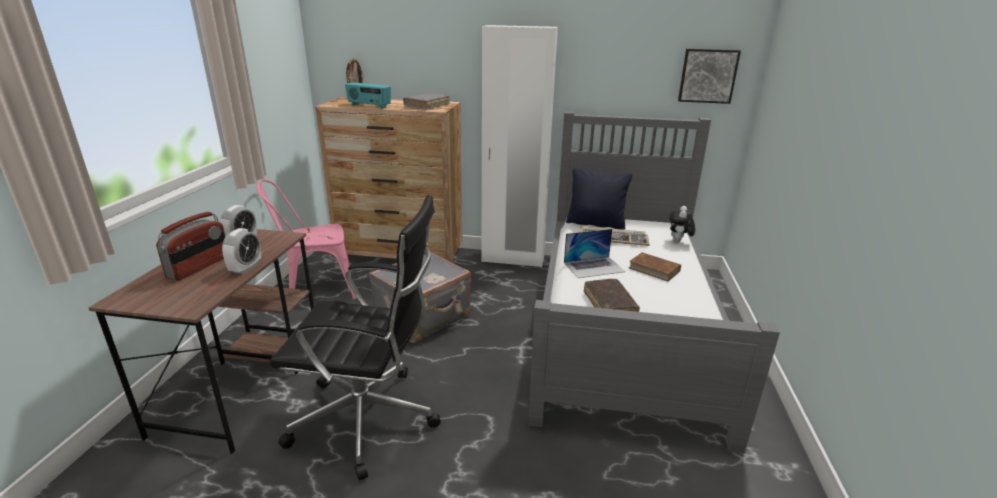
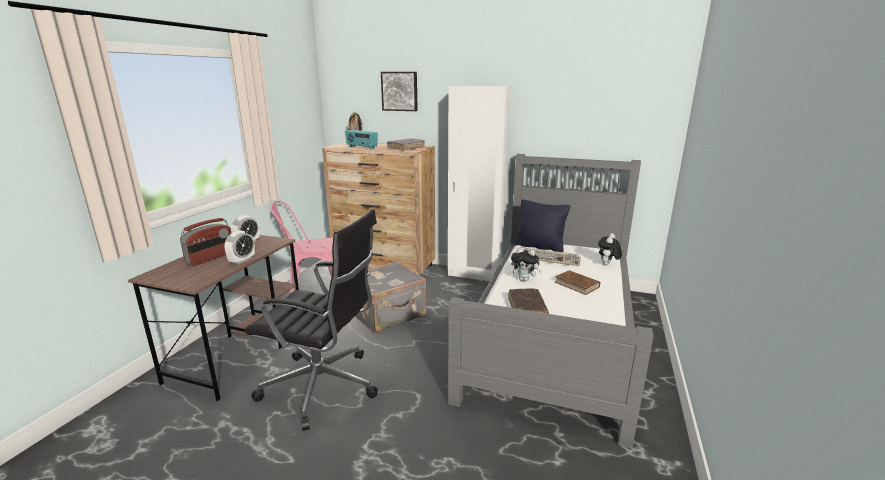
camera: 10 degrees right, 5 degrees down
laptop [564,229,625,278] -> plush toy [511,247,542,282]
picture [678,49,741,104] -> picture moved to [381,72,418,111]

